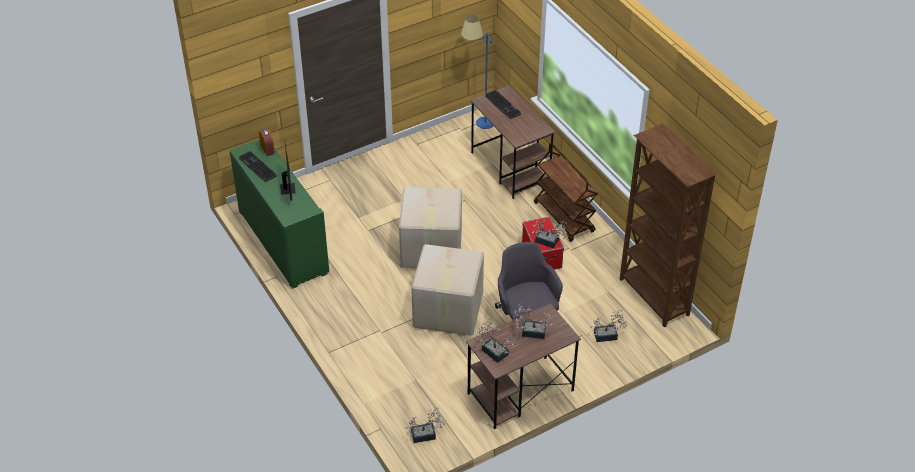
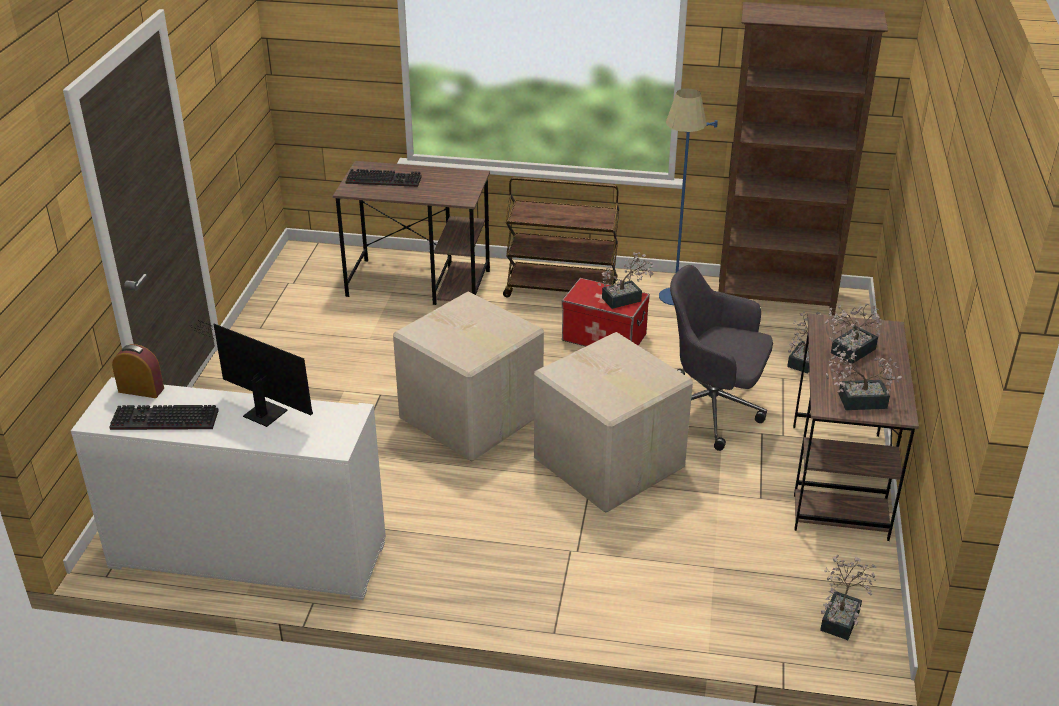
camera: 50 degrees left, 10 degrees down
green cabinet [229,139,329,289] -> white cabinet [71,377,386,600]
blue floor lamp [461,15,493,129] -> blue floor lamp moved to [659,89,718,305]

